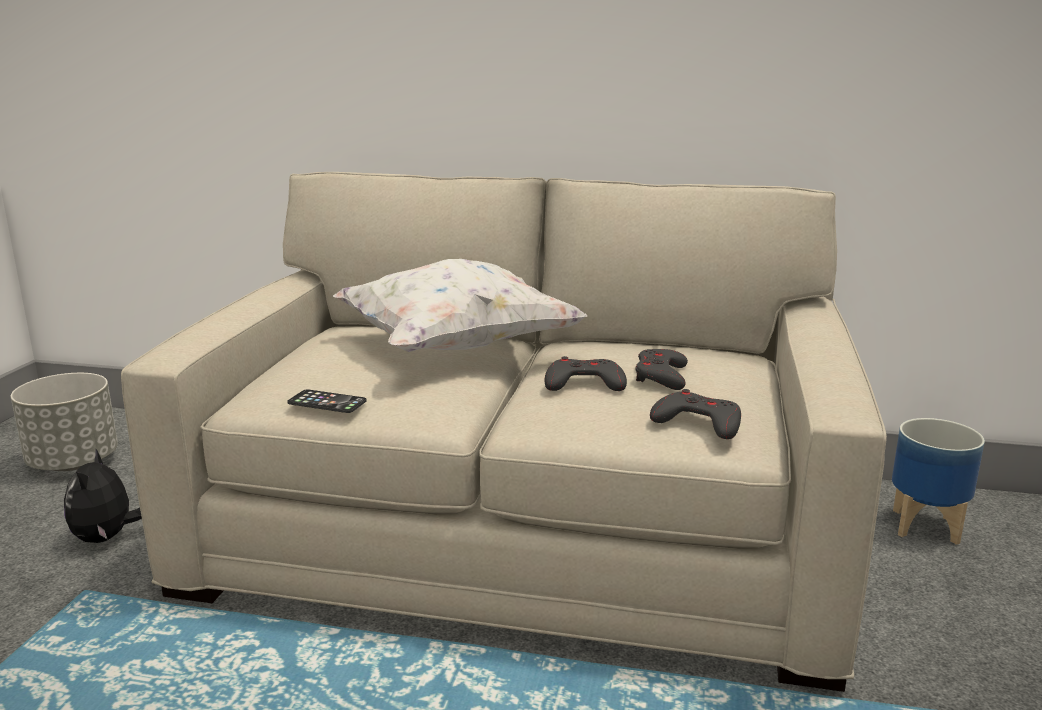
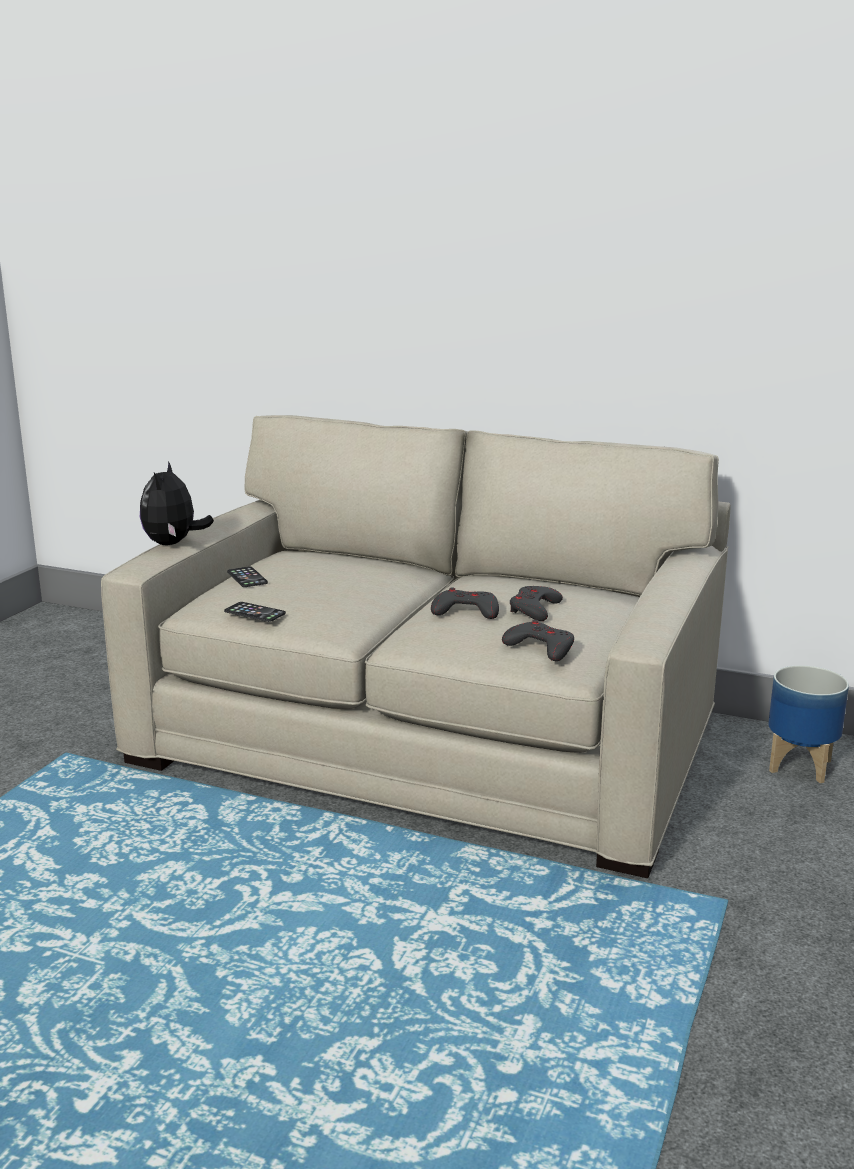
camera: 10 degrees right, 0 degrees up
grey planter [11,373,118,471] -> none
plush toy [64,449,142,543] -> plush toy moved to [140,461,214,545]
white pillow [333,259,587,352] -> none
none -> phone [227,566,268,587]

